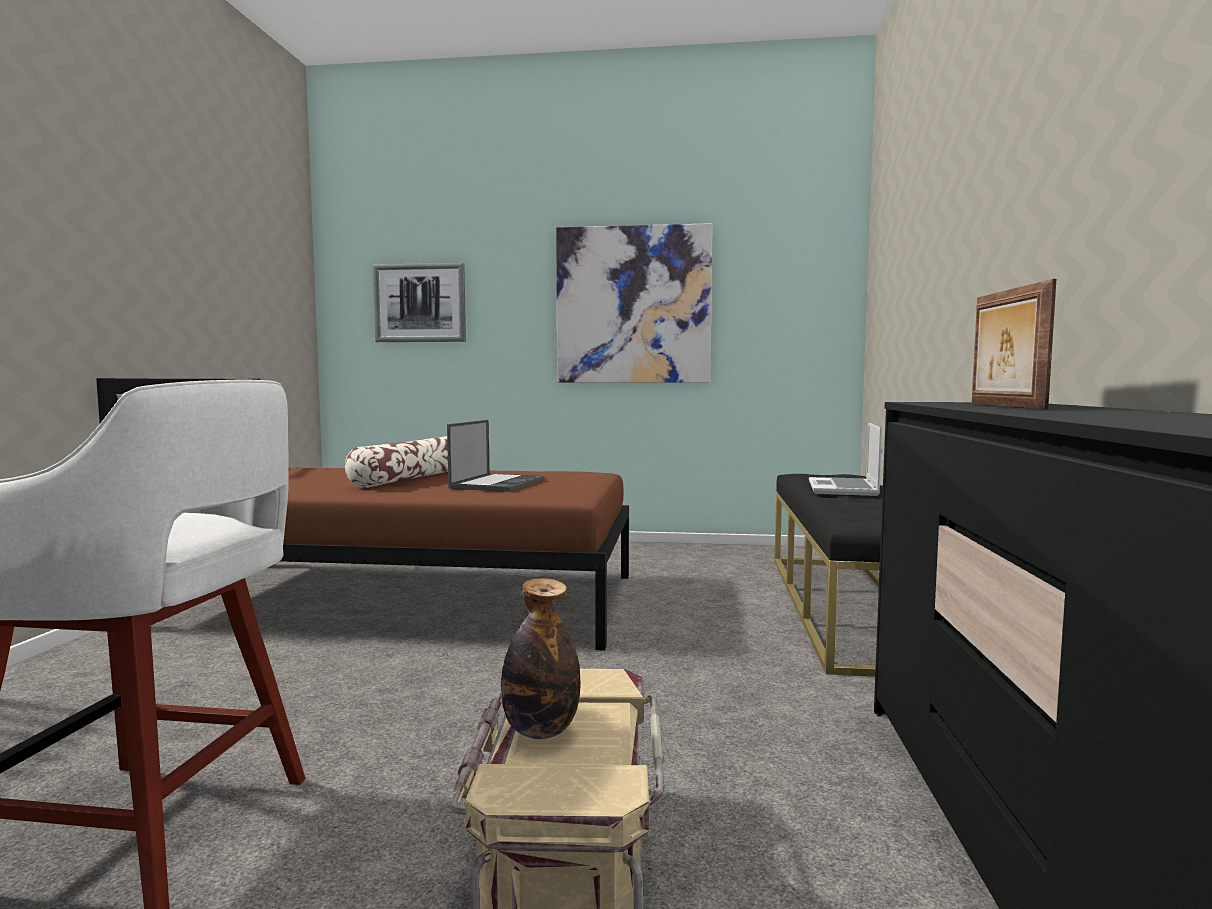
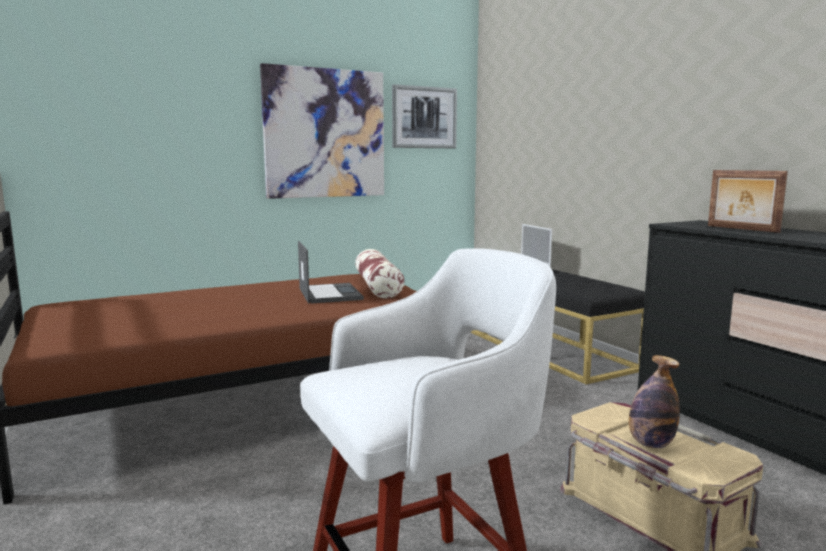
camera: 35 degrees left, 5 degrees up
pillow [345,436,448,488] -> pillow moved to [355,249,404,298]
picture [373,263,466,342] -> picture moved to [392,84,457,148]

